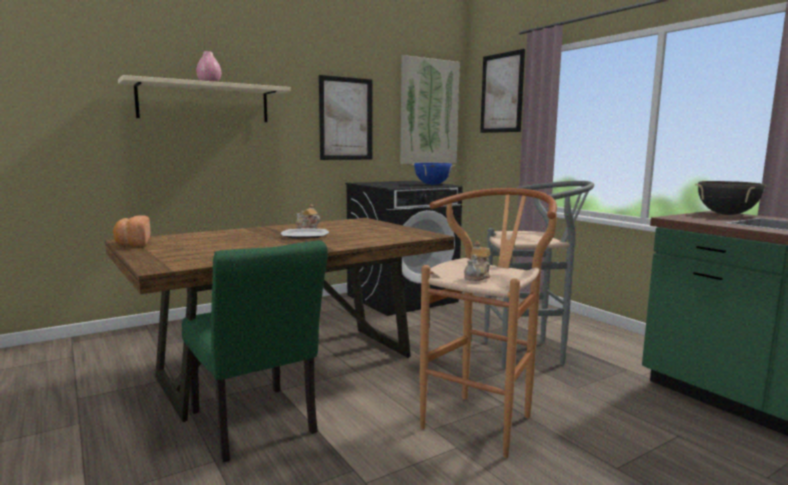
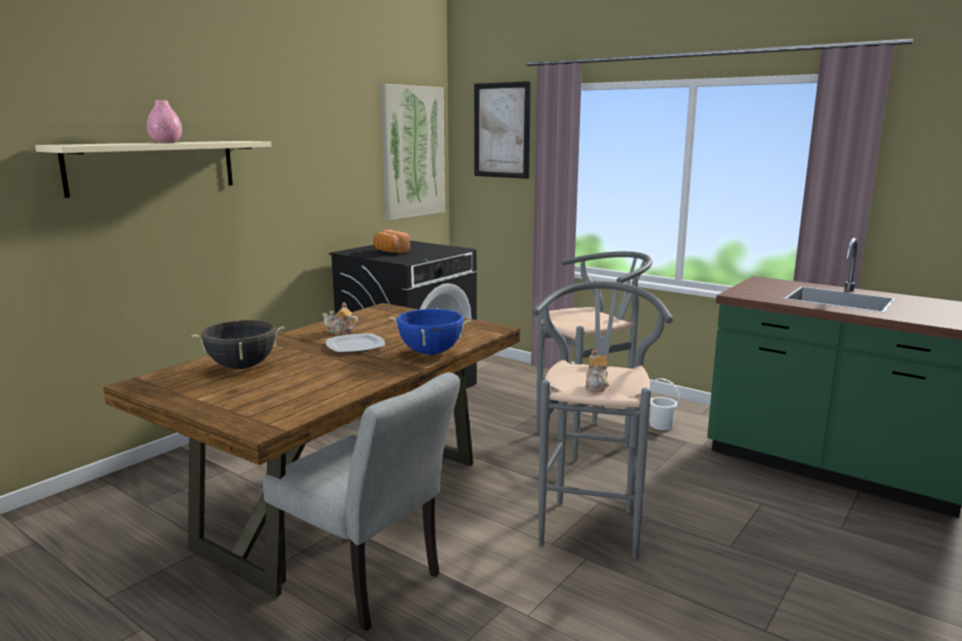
camera: 20 degrees left, 5 degrees up
bread [113,215,150,247] -> bread moved to [373,230,410,253]
green chair [182,240,328,462] -> grey chair [263,372,460,631]
picture [319,75,373,160] -> none
blue cooking pot [412,163,455,185] -> blue cooking pot moved to [389,308,471,355]
brown stool [420,188,557,458] -> grey stool [532,281,673,559]
black cooking pot [695,181,766,215] -> black cooking pot moved to [191,320,285,369]
none -> white bucket [650,378,680,430]

